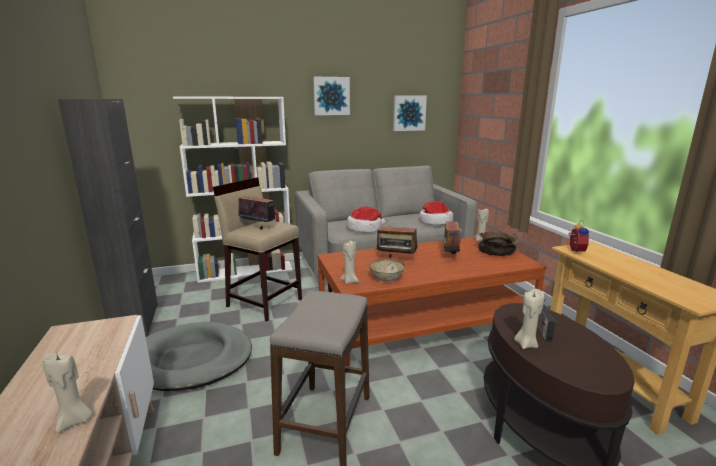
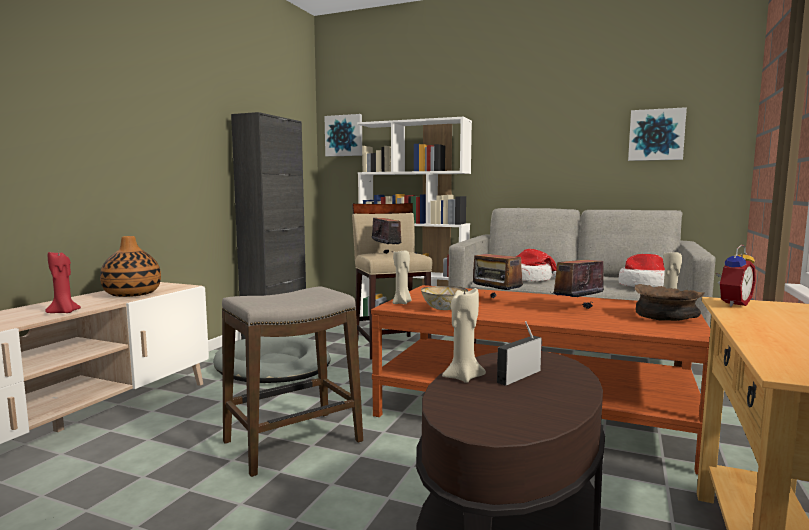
camera: 40 degrees right, 10 degrees down
beige candle [42,352,92,433] -> red candle [45,249,81,313]
picture [313,77,350,115] -> picture moved to [325,114,362,157]
none -> vase [100,236,161,297]

